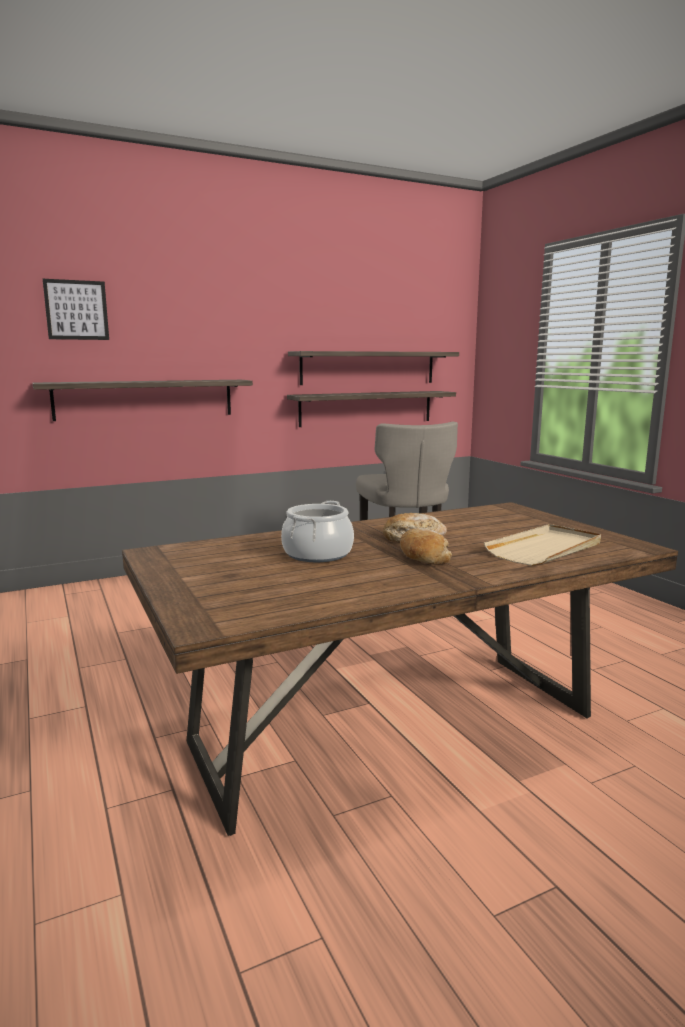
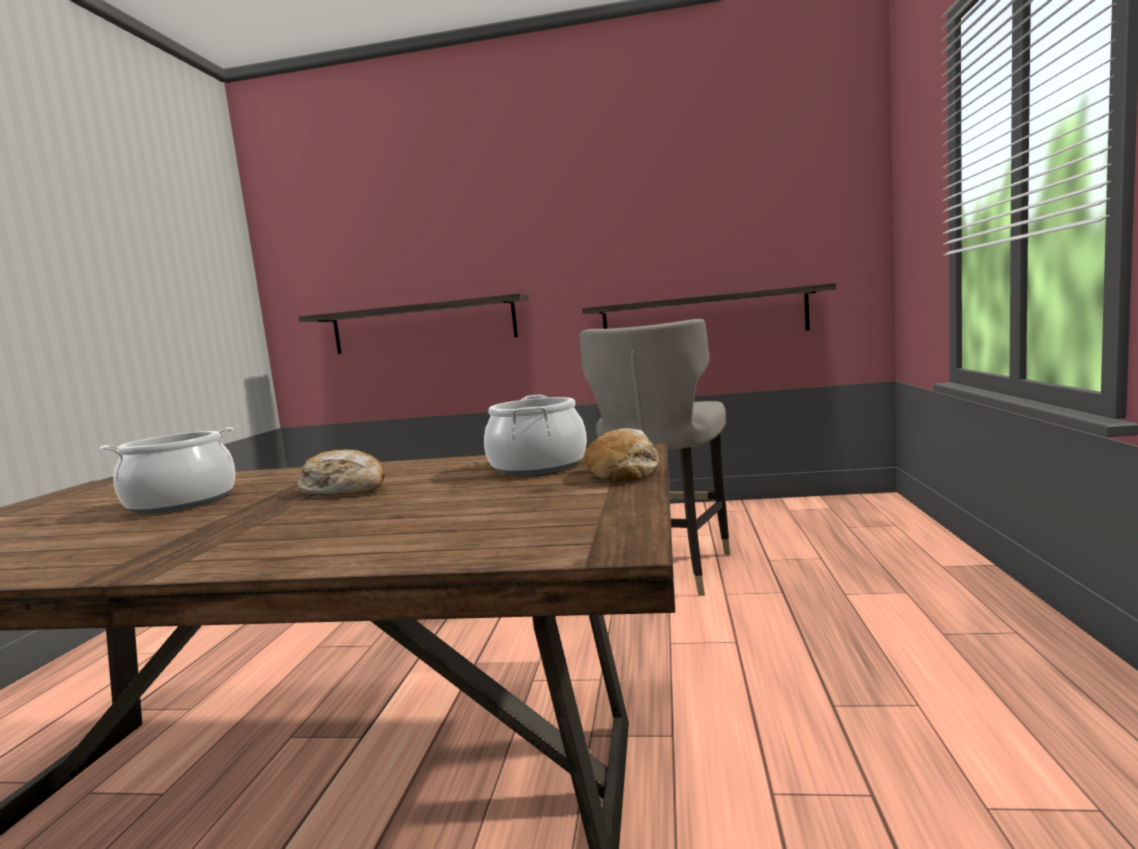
camera: 35 degrees right, 5 degrees down
picture [43,279,109,340] -> none
shelf [288,351,459,385] -> none
bread [400,528,452,565] -> bread moved to [585,428,659,481]
beige tray [484,524,601,566] -> none
none -> cooking pot [484,395,587,475]

